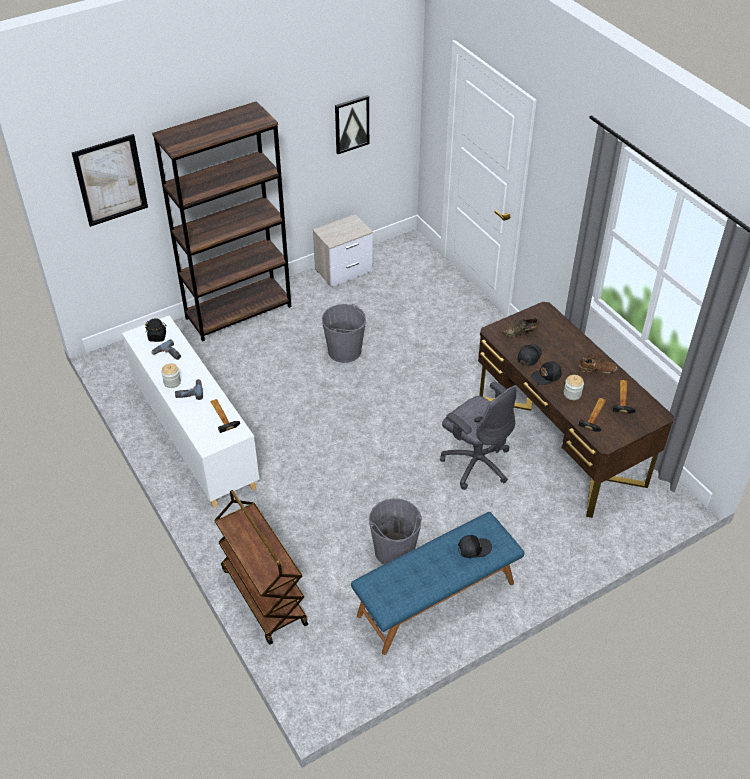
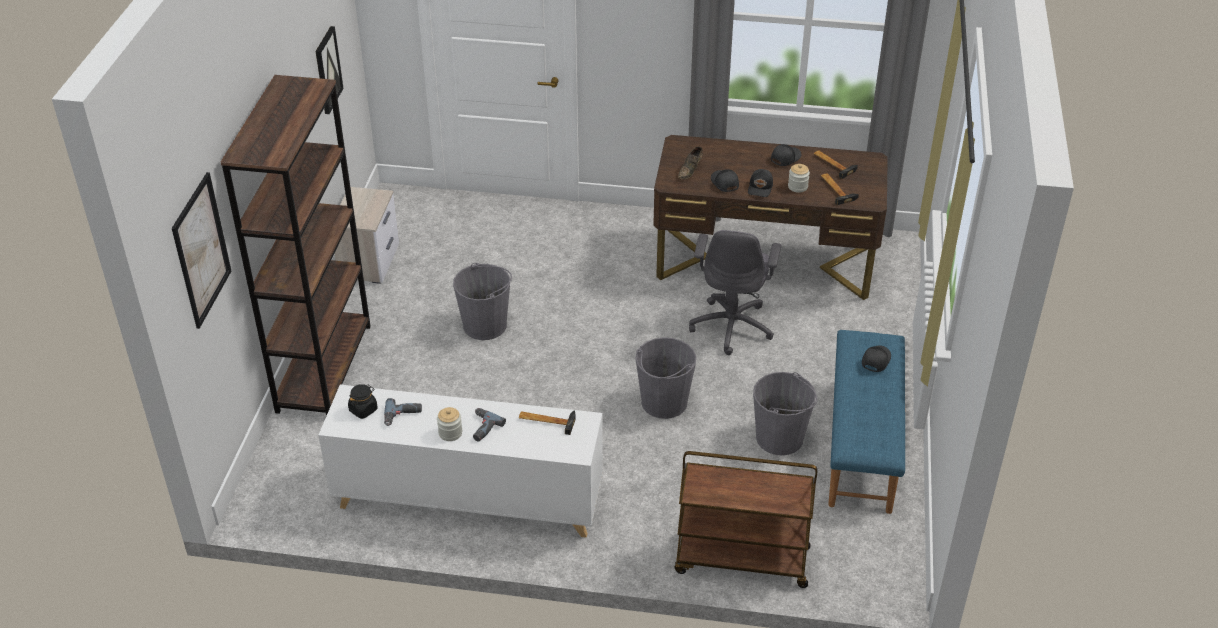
camera: 50 degrees left, 5 degrees down
grey office chair [440,381,516,490] -> grey office chair turned 105 degrees clockwise [689,230,781,355]
brown shoe [579,351,618,374] -> black cap [771,144,801,166]
none -> grey bucket [636,337,696,419]

